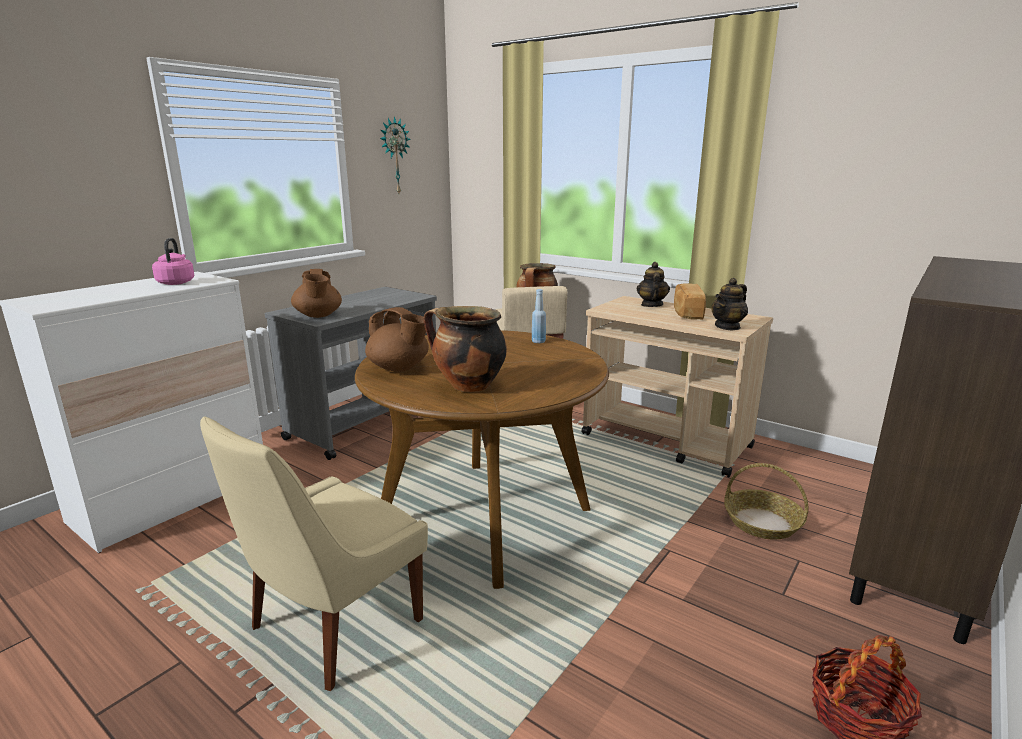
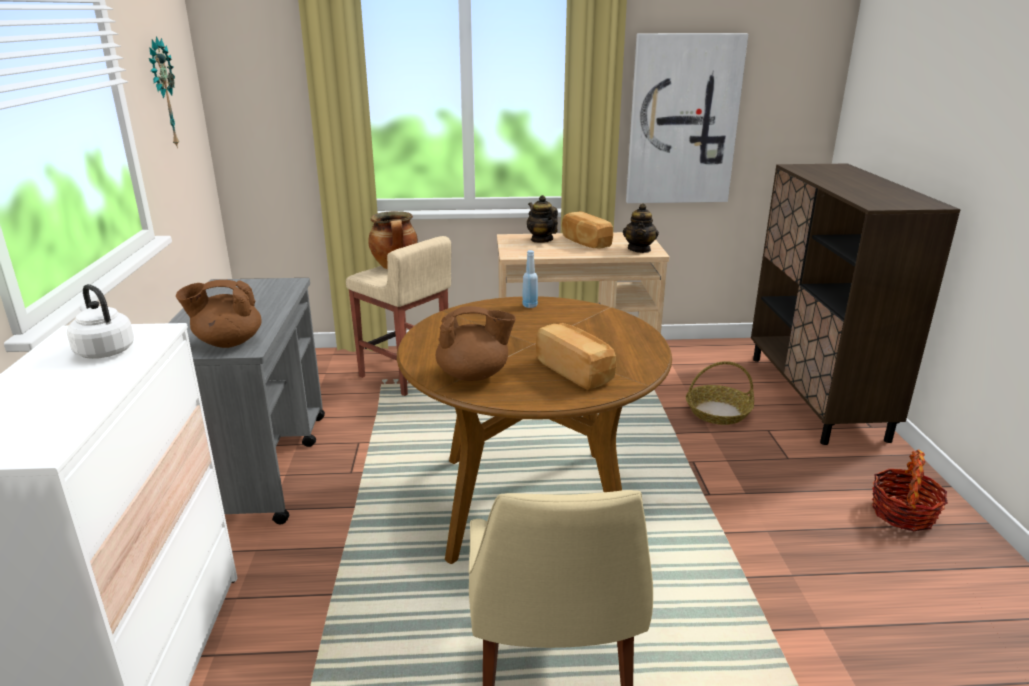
camera: 40 degrees left, 5 degrees up
pink kettle [152,238,194,285] -> white kettle [67,284,134,359]
brown teapot [291,269,342,318] -> brown teapot turned 135 degrees clockwise [176,280,261,348]
cooking pot [424,306,507,392] -> bread [536,323,616,390]
none -> picture [626,33,748,203]

